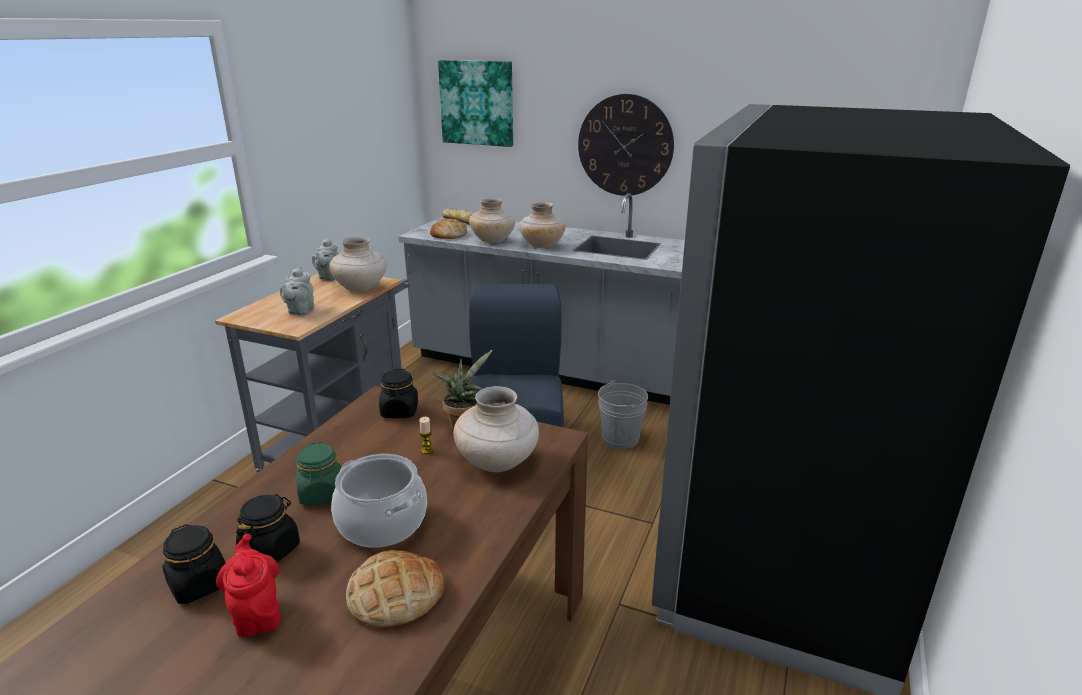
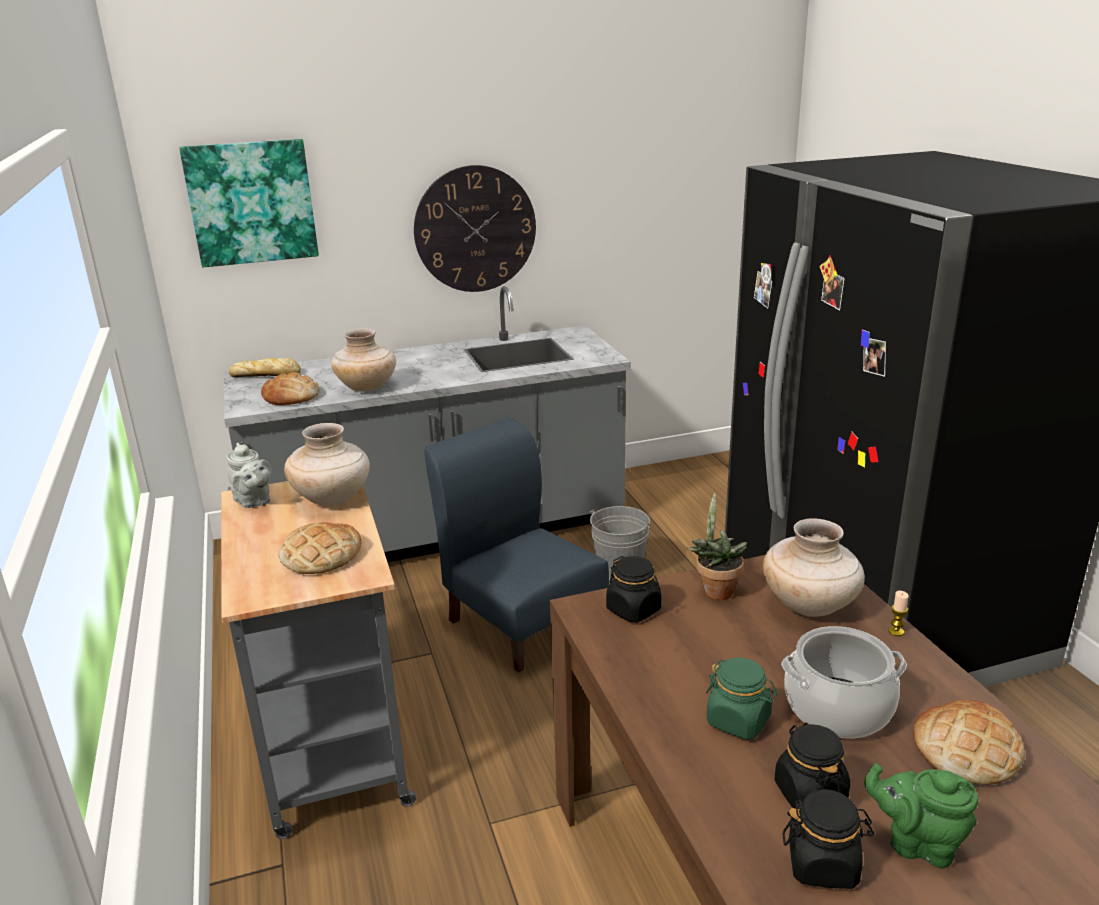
camera: 40 degrees left, 0 degrees up
red teapot [216,534,281,637] -> green teapot [864,763,978,868]
grey teapot [280,267,314,316] -> bread [279,522,361,574]
candle [419,417,433,454] -> candle moved to [888,591,909,636]
beige vase [519,202,566,248] -> none

